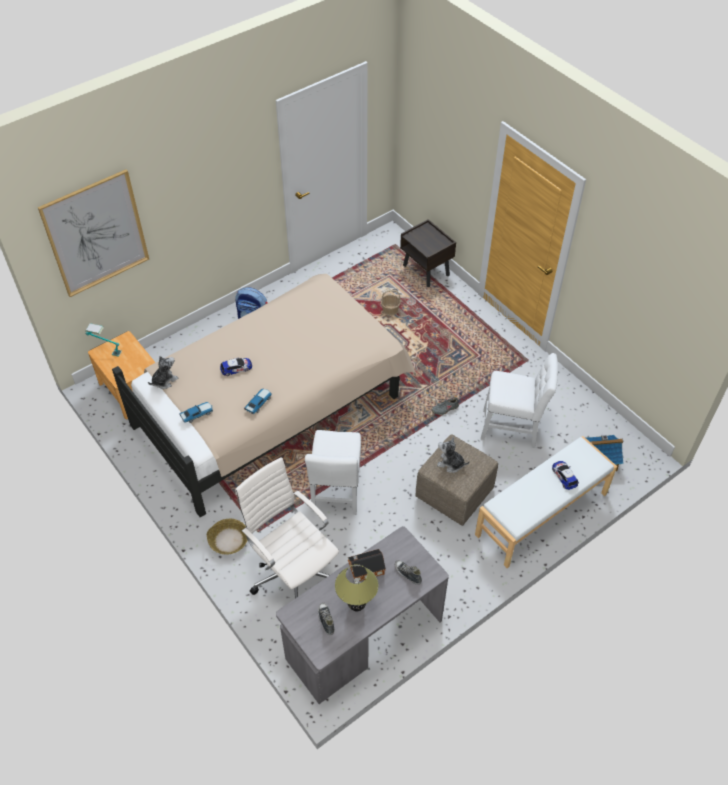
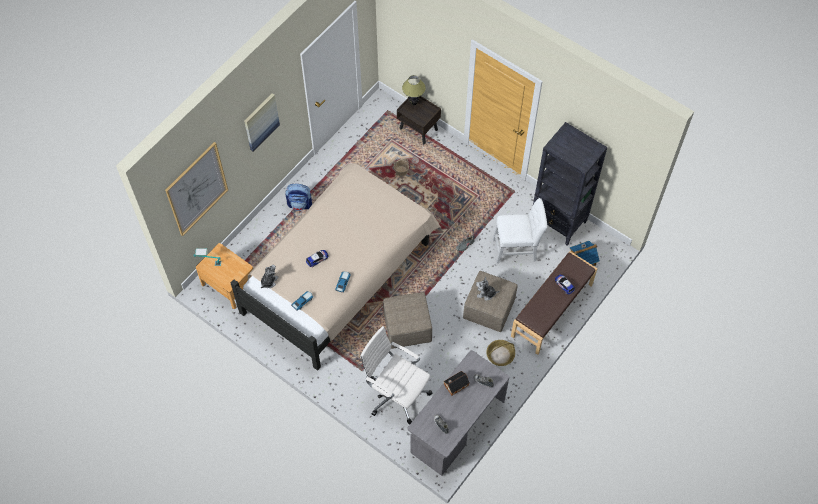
camera: 15 degrees left, 10 degrees up
basket [207,519,248,555] -> basket moved to [486,340,515,366]
white chair [305,430,361,515] -> beige ottoman [383,292,432,349]
table lamp [335,564,378,611] -> table lamp moved to [402,75,426,105]
white bench [475,436,617,568] -> brown bench [511,251,598,355]
none -> picture [244,93,280,151]
none -> black bookcase [533,122,607,245]

